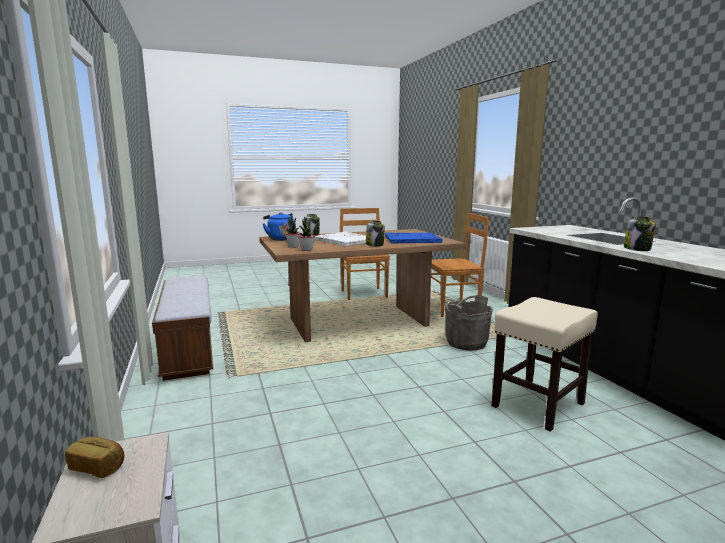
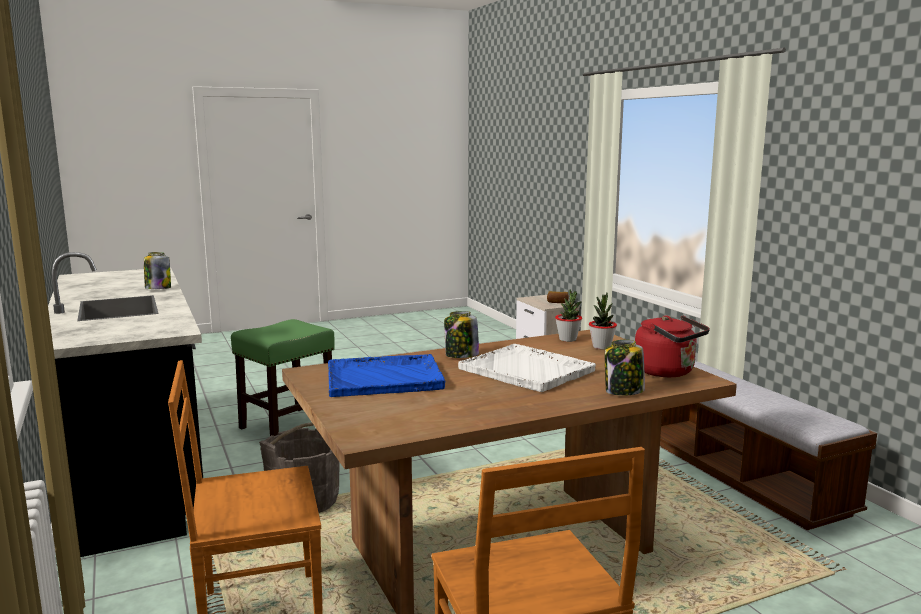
camera: 175 degrees right, 0 degrees up
blue kettle [263,212,296,241] -> red kettle [635,315,710,377]
beige stool [492,297,598,432] -> green stool [231,319,335,436]

